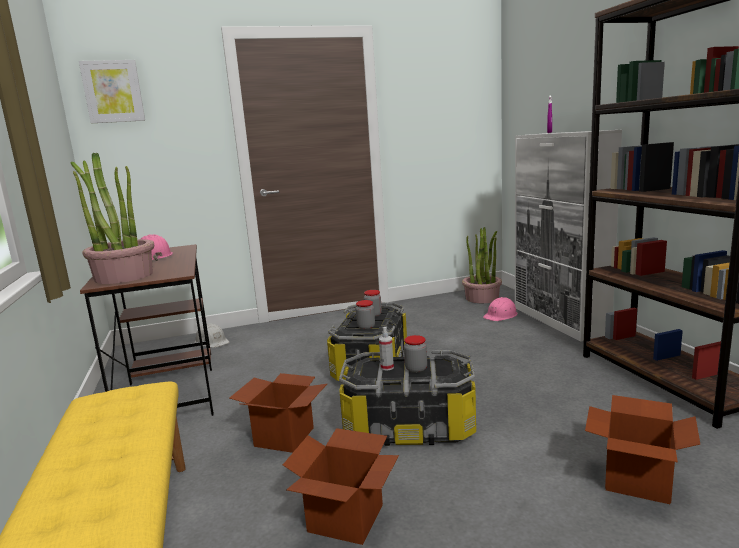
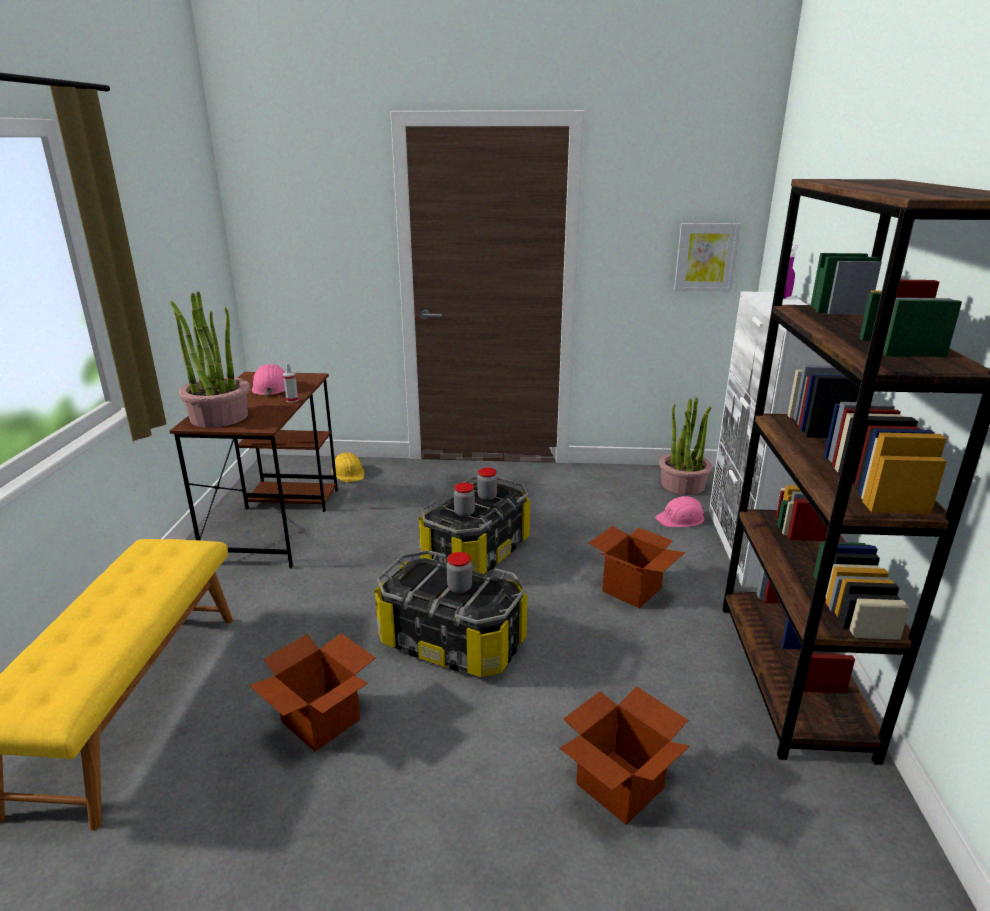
camera: 20 degrees right, 10 degrees up
picture [79,60,145,123] -> picture moved to [674,223,741,291]
white hard hat [195,323,229,348] -> yellow hard hat [332,452,364,482]
cardboard box [229,373,327,453] -> cardboard box moved to [588,526,685,608]
spray bottle [379,327,394,371] -> spray bottle moved to [283,363,298,403]

